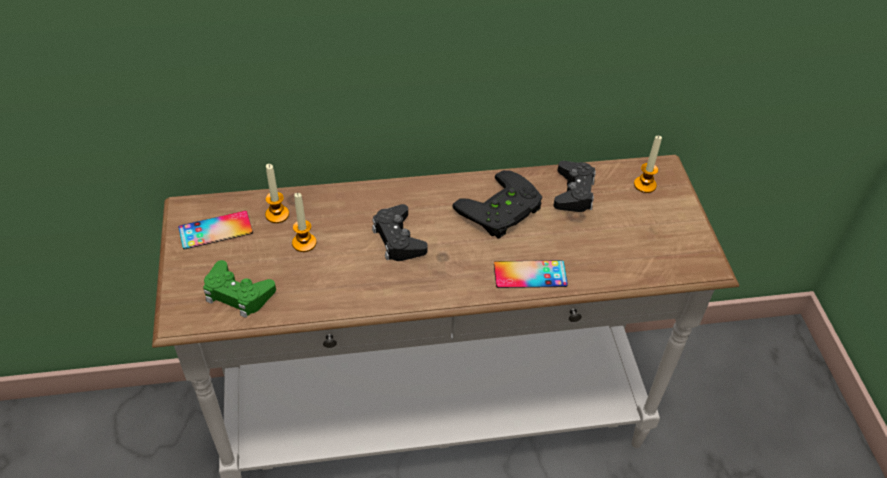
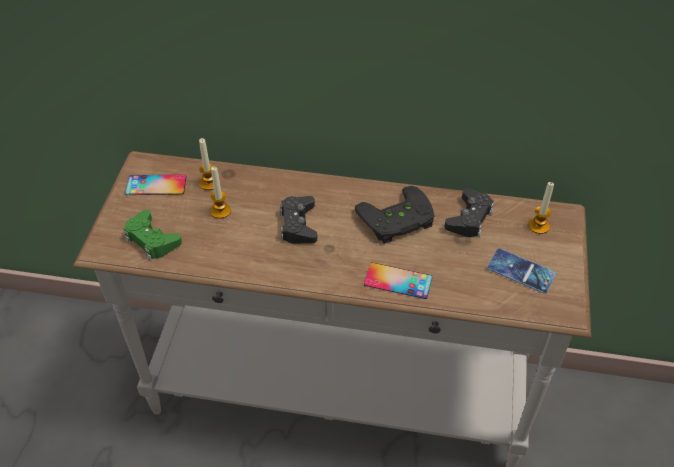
camera: 20 degrees right, 0 degrees up
none -> phone [487,248,556,294]

